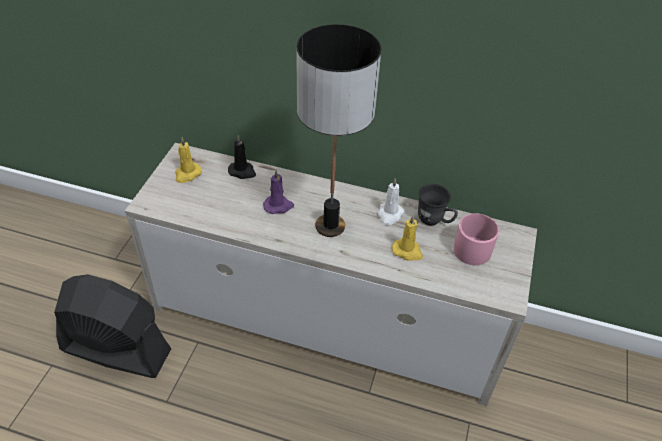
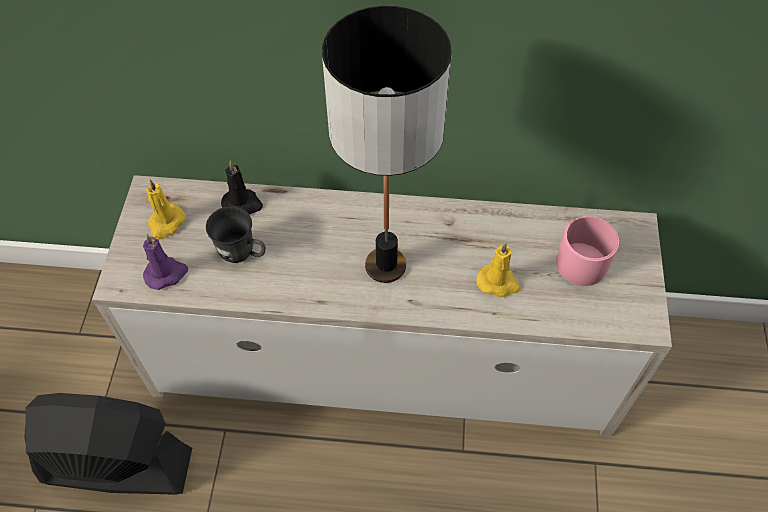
camera: 10 degrees left, 10 degrees up
purple candle [263,170,294,214] -> purple candle moved to [143,234,188,290]
white candle [378,178,404,226] -> none
grey mug [418,183,458,225] -> grey mug moved to [206,206,266,263]

